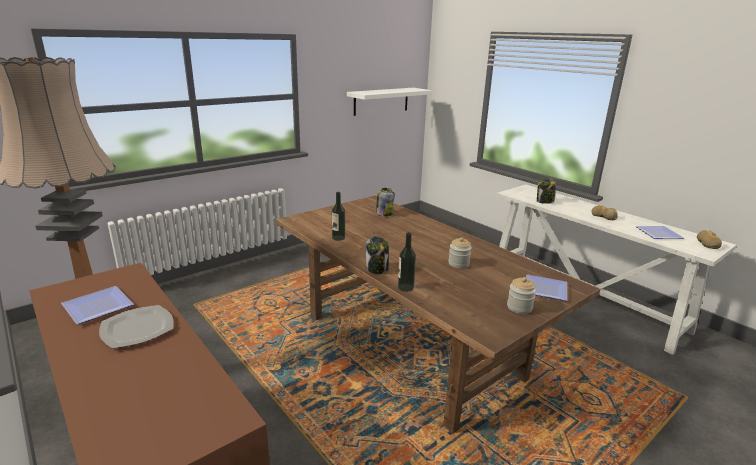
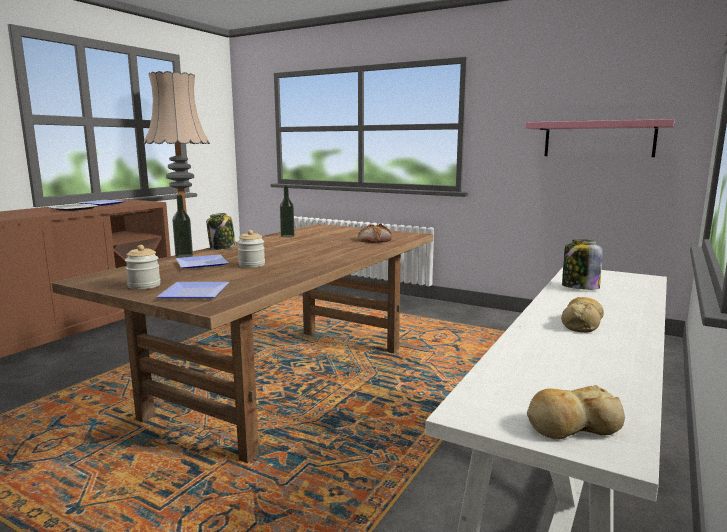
camera: 70 degrees right, 10 degrees down
white shelf [347,88,432,116] -> pink shelf [525,119,675,157]
jar [376,188,395,216] -> bread [358,224,392,243]
plate [636,226,684,239] -> plate moved to [176,254,229,268]

